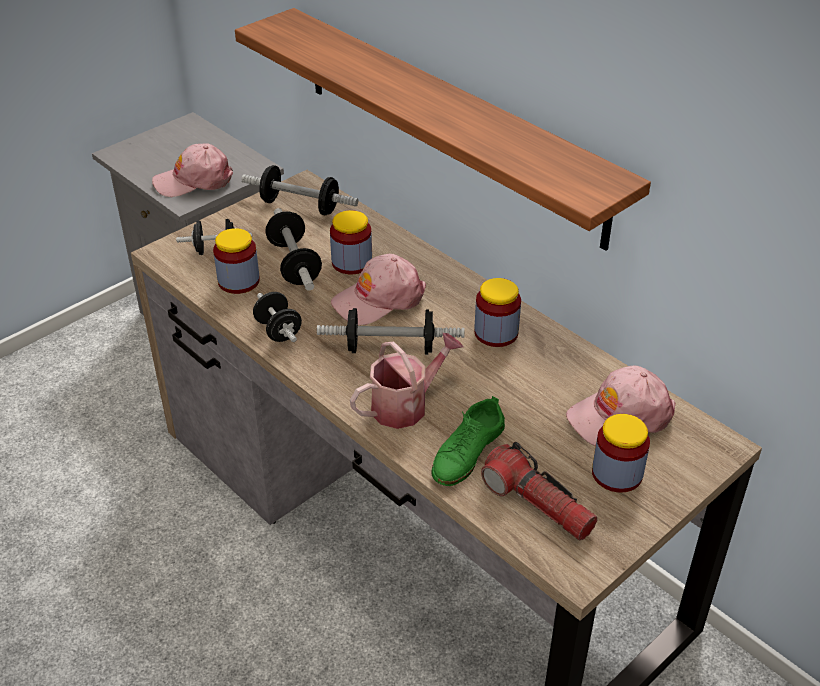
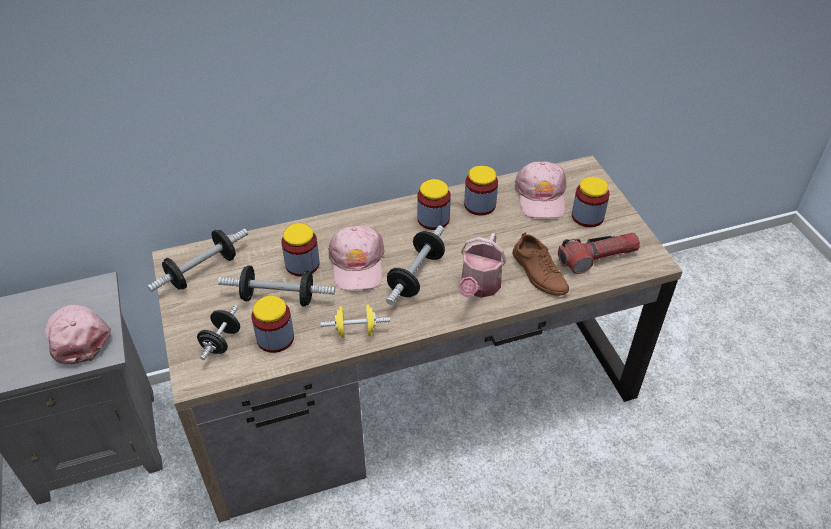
camera: 65 degrees left, 5 degrees up
pink cap [152,143,233,197] -> pink cap turned 135 degrees clockwise [45,305,111,365]
shelf [235,8,651,251] -> none
black dumbbell [253,292,302,342] -> yellow dumbbell [321,304,390,338]
watering can [350,333,463,429] -> watering can turned 150 degrees counterclockwise [458,233,506,298]
green shoe [431,396,505,486] -> brown shoe [513,232,569,296]
none -> jar [464,165,498,215]

